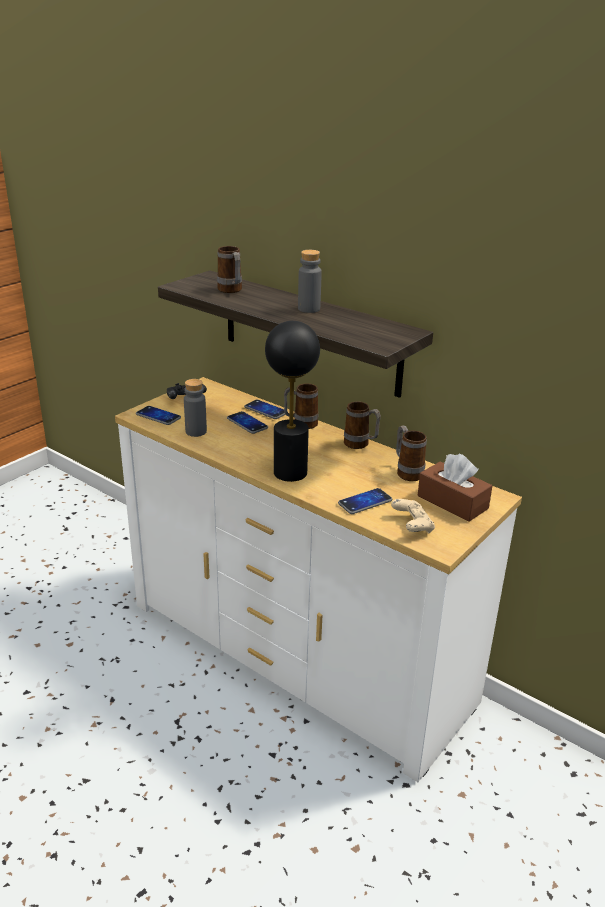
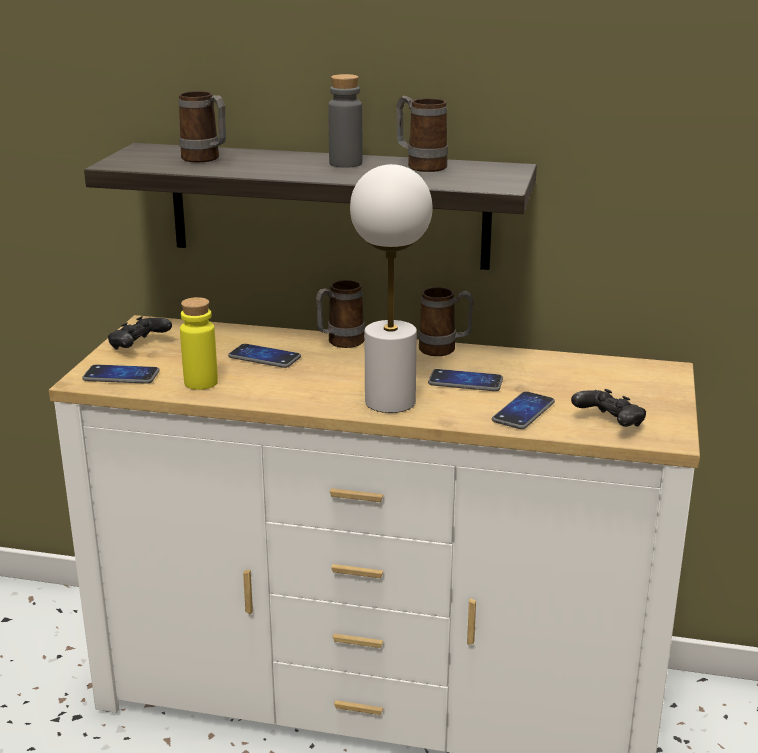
camera: 25 degrees left, 5 degrees down
grey bottle [184,379,207,437] -> yellow bottle [180,297,218,390]
phone [244,400,288,419] -> phone moved to [428,369,503,391]
black table lamp [265,321,320,482] -> white table lamp [350,164,433,413]
beige game controller [391,499,435,533] -> black game controller [571,389,646,427]
mug [396,426,427,481] -> mug moved to [396,96,448,172]
brown tissue box [418,454,492,522] -> none

